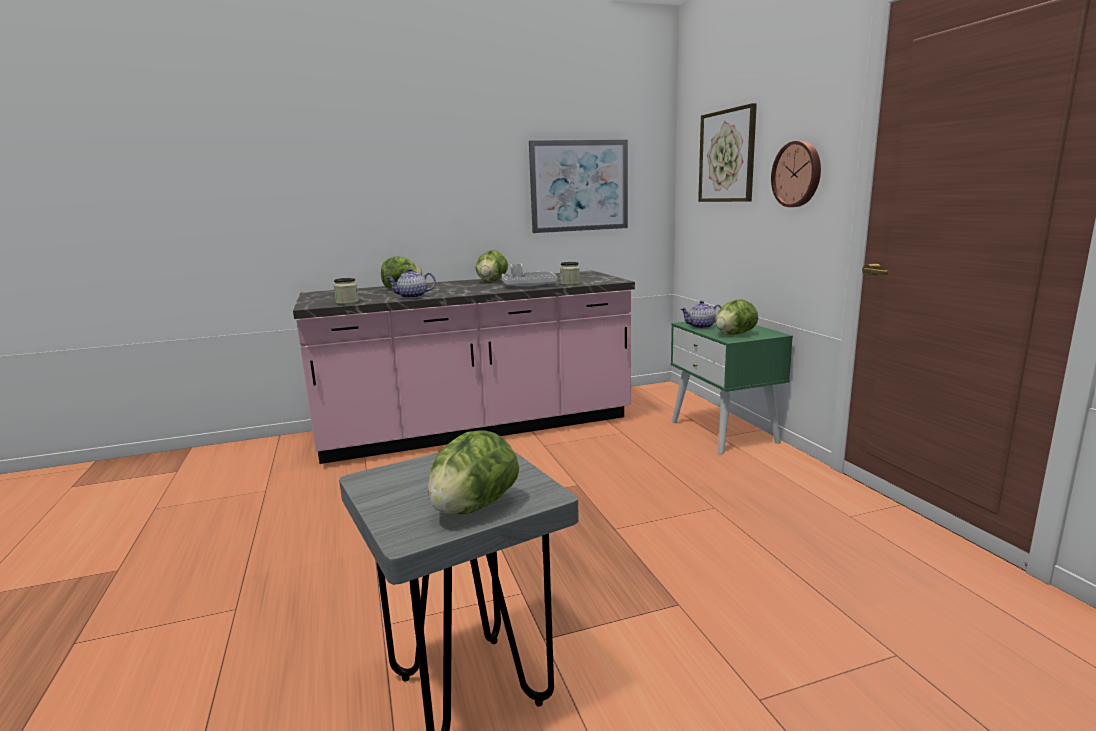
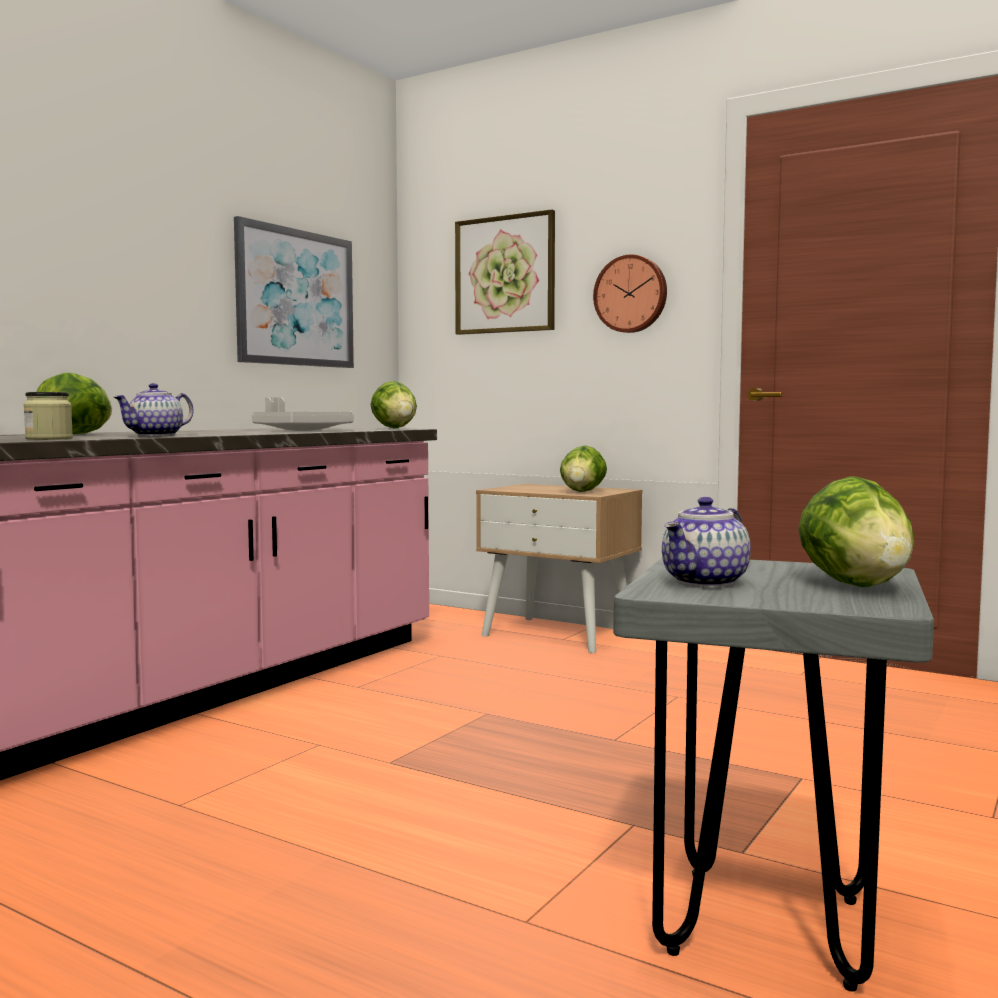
camera: 40 degrees left, 10 degrees down
lettuce [476,250,508,282] -> lettuce moved to [370,381,417,429]
jar [560,262,580,285] -> none
green nightstand [671,322,793,454] -> beige nightstand [476,484,643,653]
teapot [681,301,721,329] -> teapot moved to [662,497,751,588]

